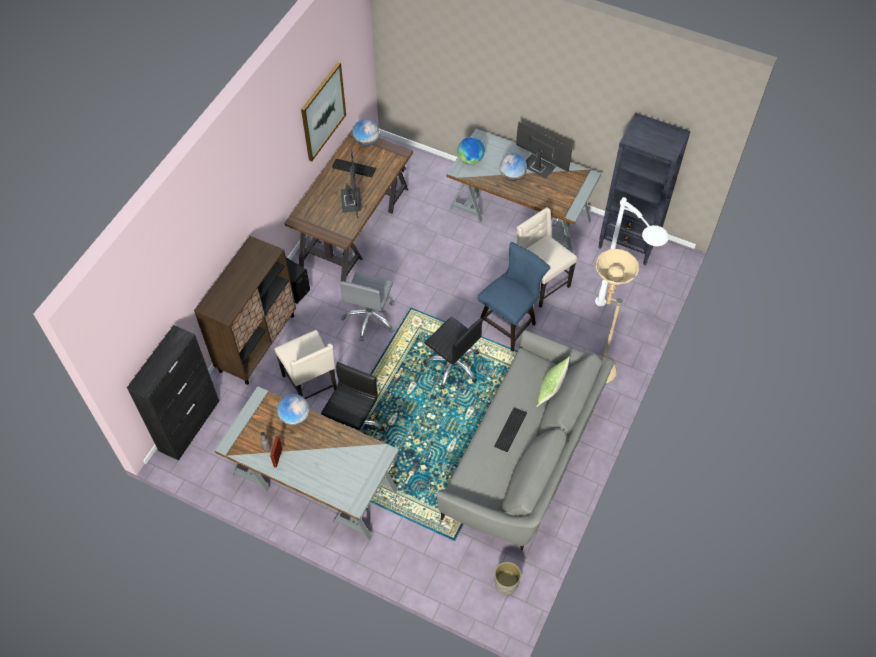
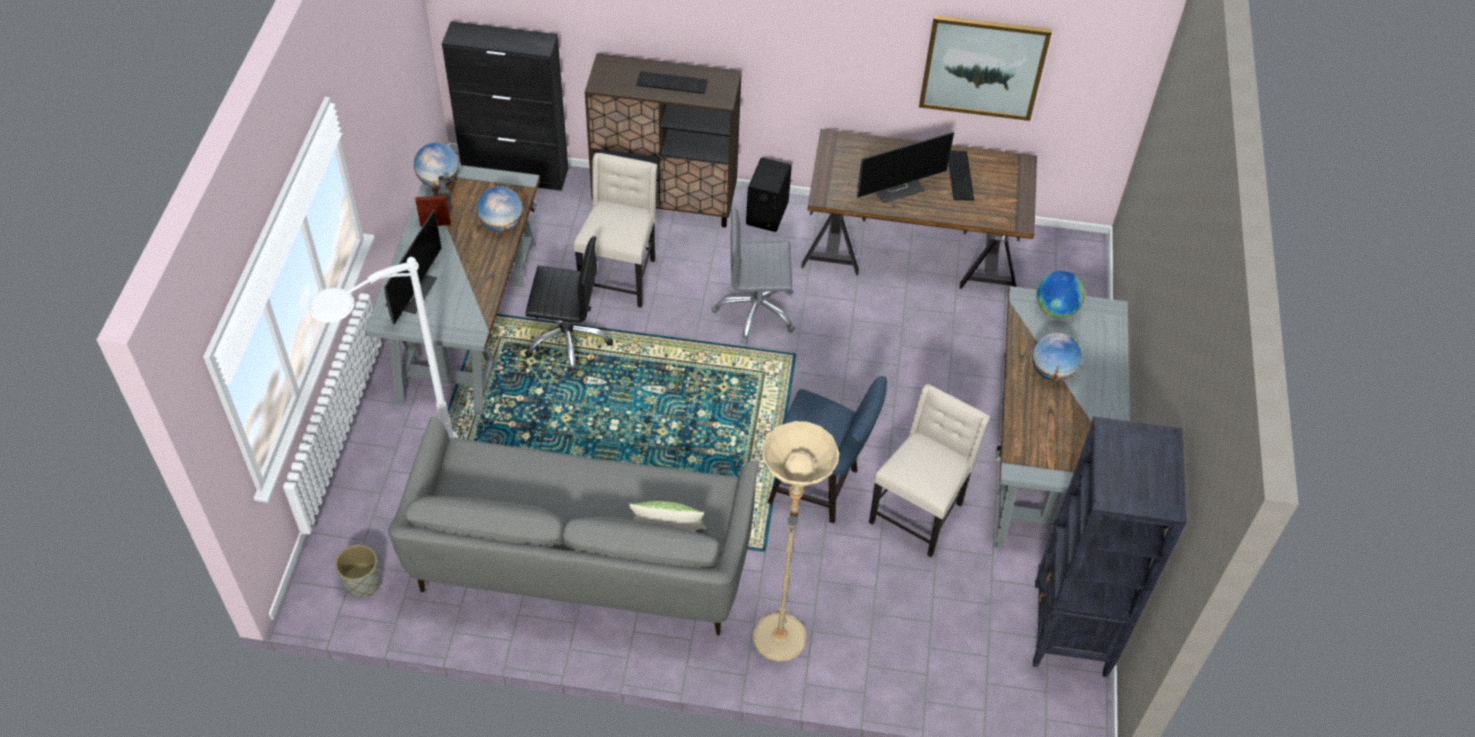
camera: 70 degrees right, 5 degrees down
beige chair [275,330,337,399] -> beige chair turned 150 degrees clockwise [574,153,657,308]
globe [352,119,379,146] -> globe moved to [414,143,459,188]
black office chair [423,317,483,389] -> none
keyboard [494,407,527,452] -> keyboard moved to [636,71,708,94]
monitor [516,122,572,179] -> monitor moved to [384,209,442,325]
white floor lamp [595,197,669,306] -> white floor lamp moved to [308,257,458,439]

